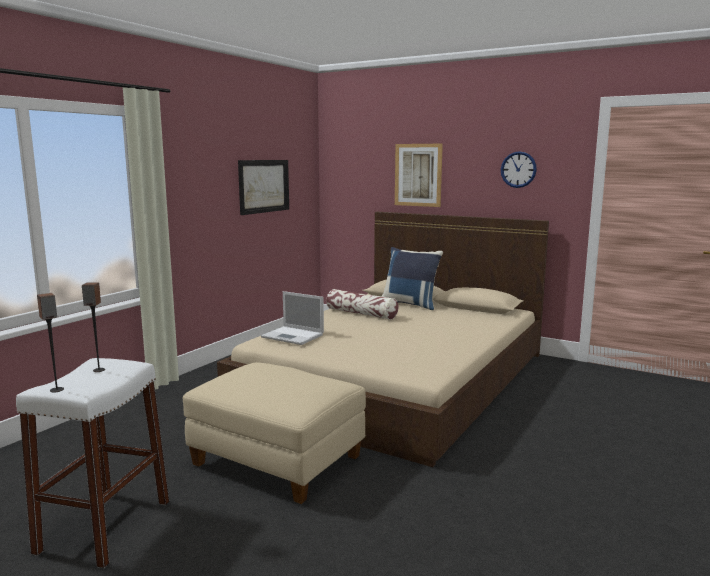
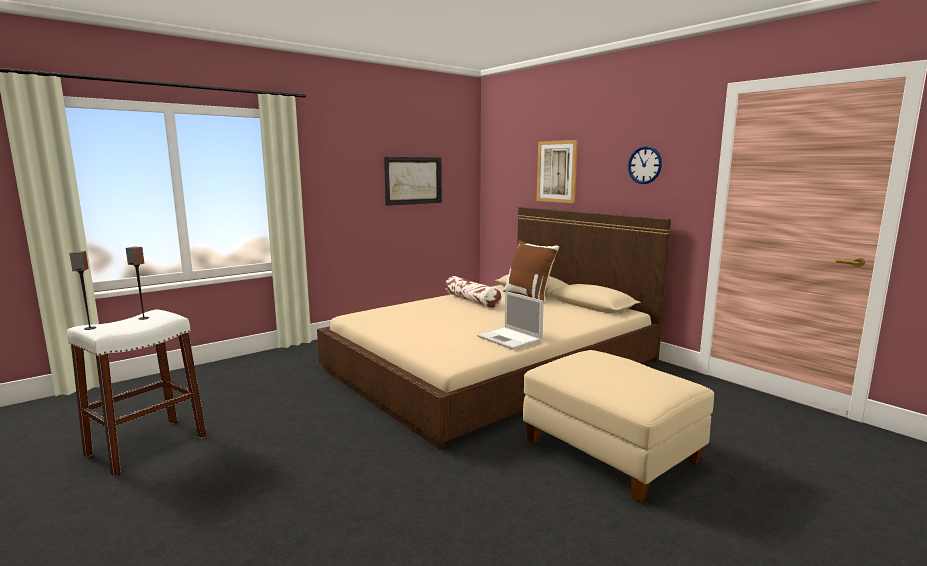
camera: 20 degrees right, 0 degrees up
beige ottoman [183,362,366,504] -> beige ottoman moved to [523,350,714,502]
laptop [261,291,324,345] -> laptop moved to [477,291,544,350]
blue pillow [381,247,443,310] -> brown pillow [503,240,559,303]

